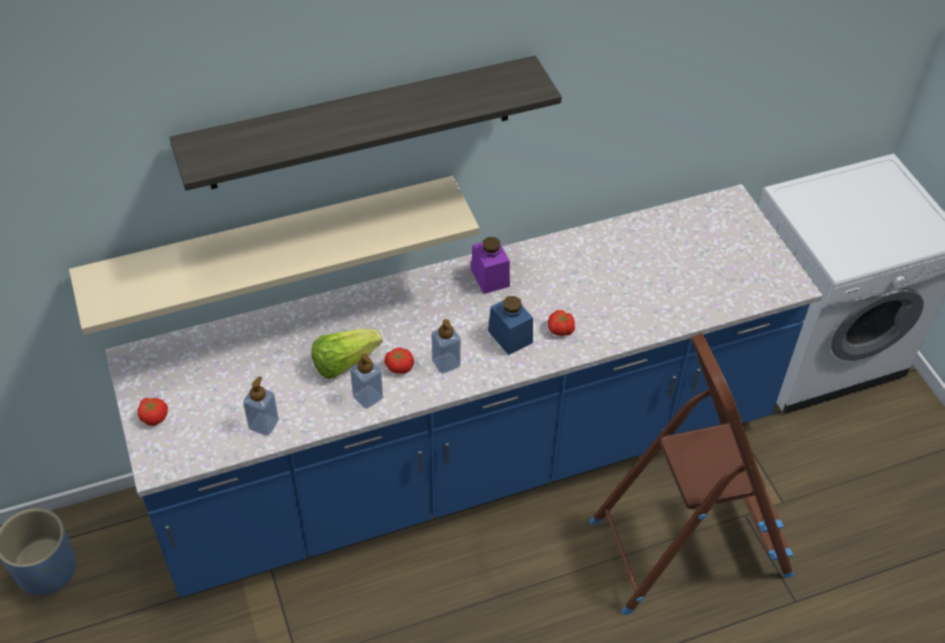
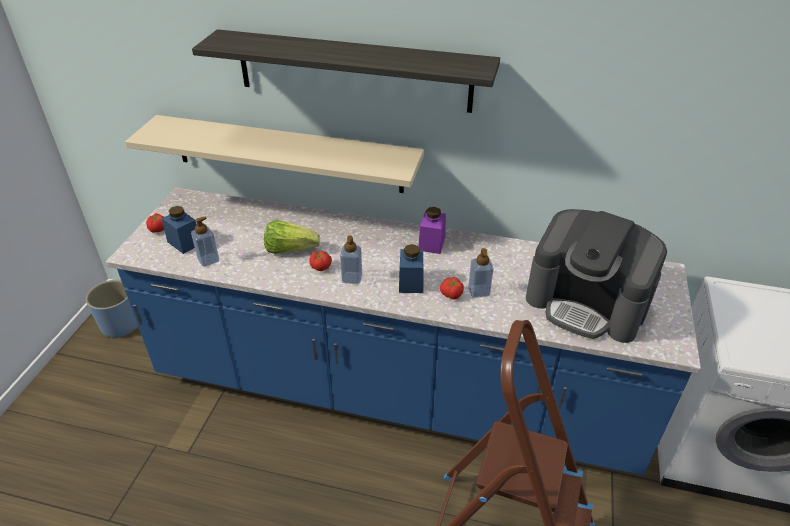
camera: 35 degrees right, 10 degrees down
soap dispenser [350,353,383,409] -> soap dispenser moved to [468,248,494,298]
none -> blue jar [162,206,197,254]
none -> coffee machine [526,209,667,343]

